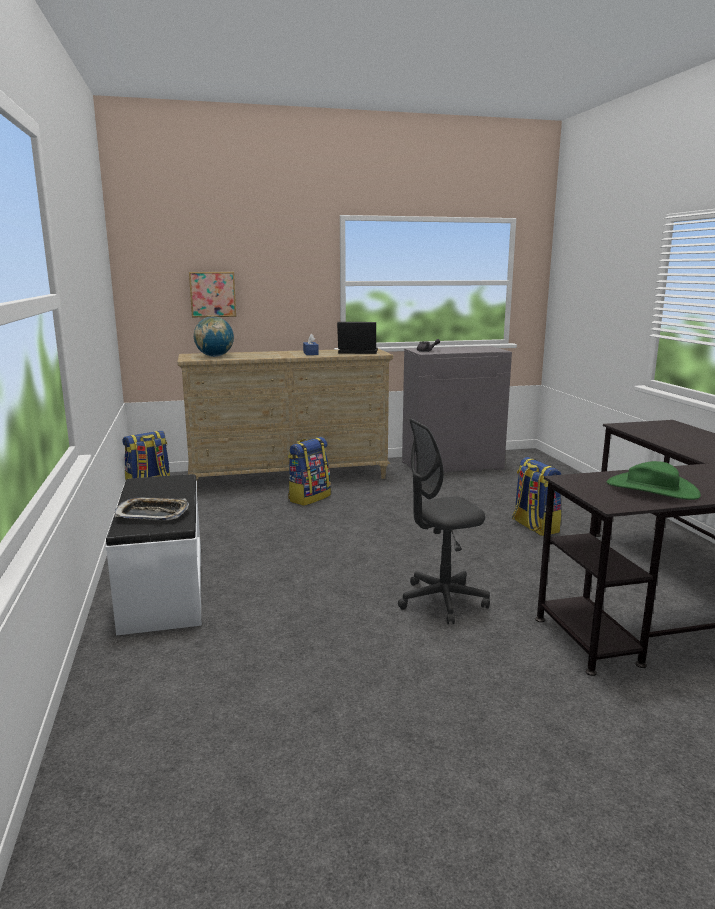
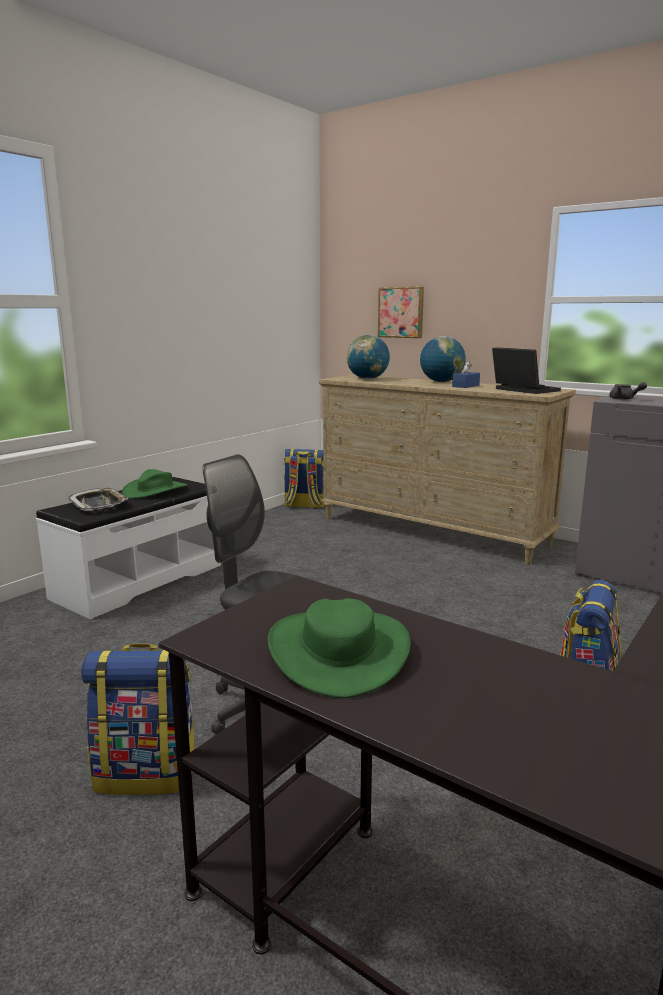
camera: 50 degrees right, 0 degrees up
backpack [288,437,331,506] -> backpack moved to [81,644,195,795]
none -> green hat [122,469,187,499]
none -> globe [420,336,466,382]

